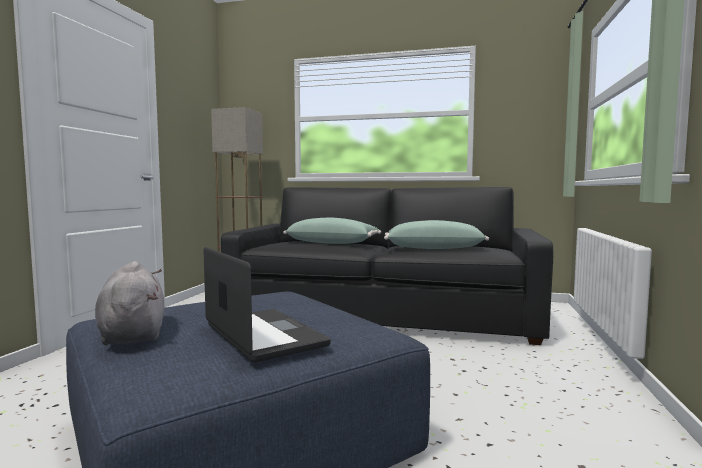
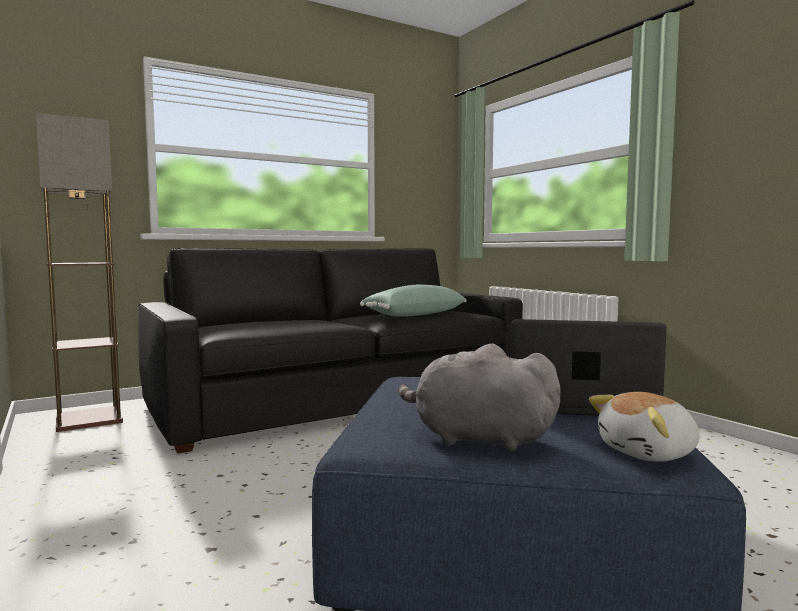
camera: 45 degrees left, 0 degrees up
green pillow [283,218,381,244] -> none
none -> plush toy [589,392,700,462]

